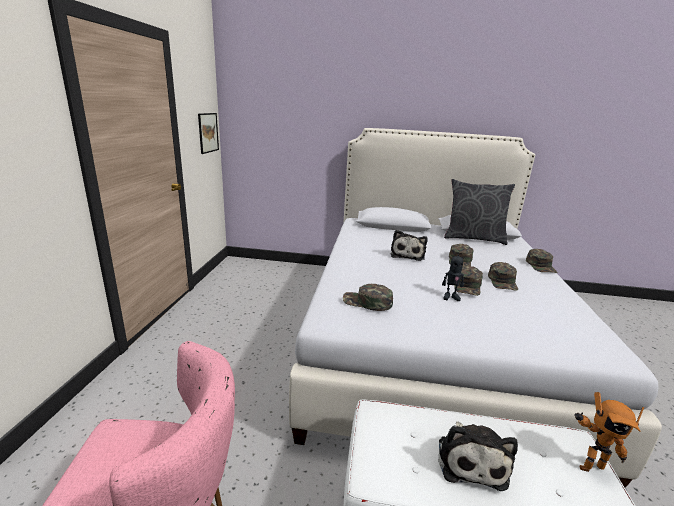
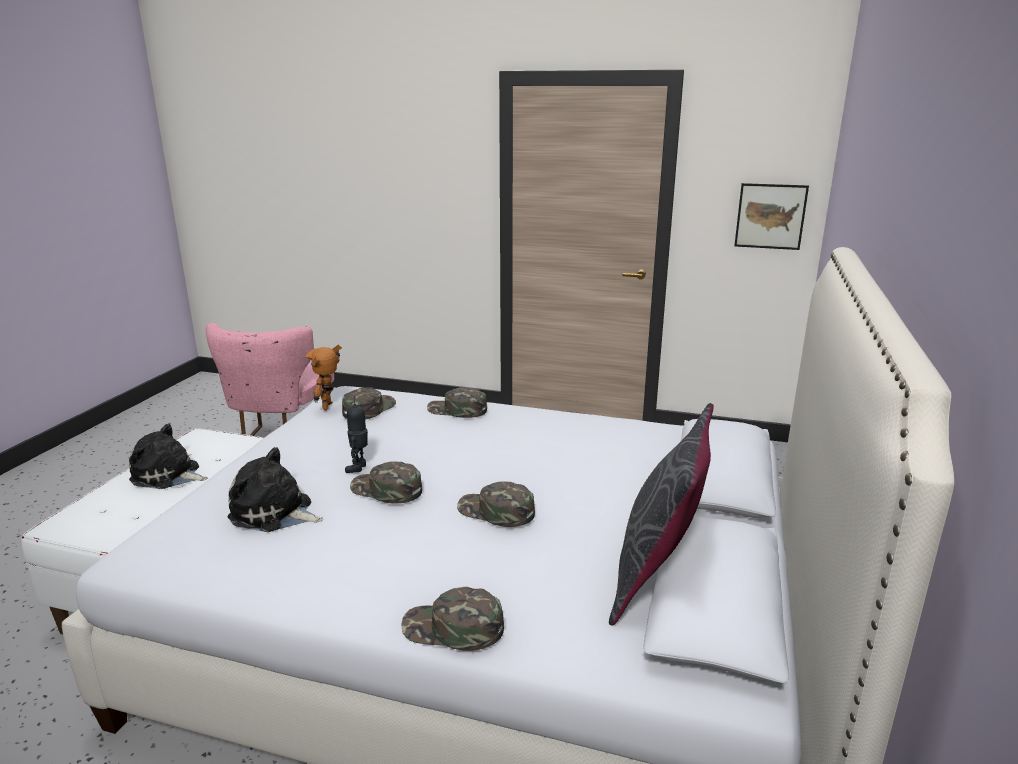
camera: 100 degrees right, 0 degrees up
plush toy [391,230,428,261] -> plush toy moved to [228,447,323,532]
green cap [488,262,518,291] -> green cap moved to [427,387,487,418]
toy robot [574,392,644,472] -> toy robot moved to [305,345,342,410]

